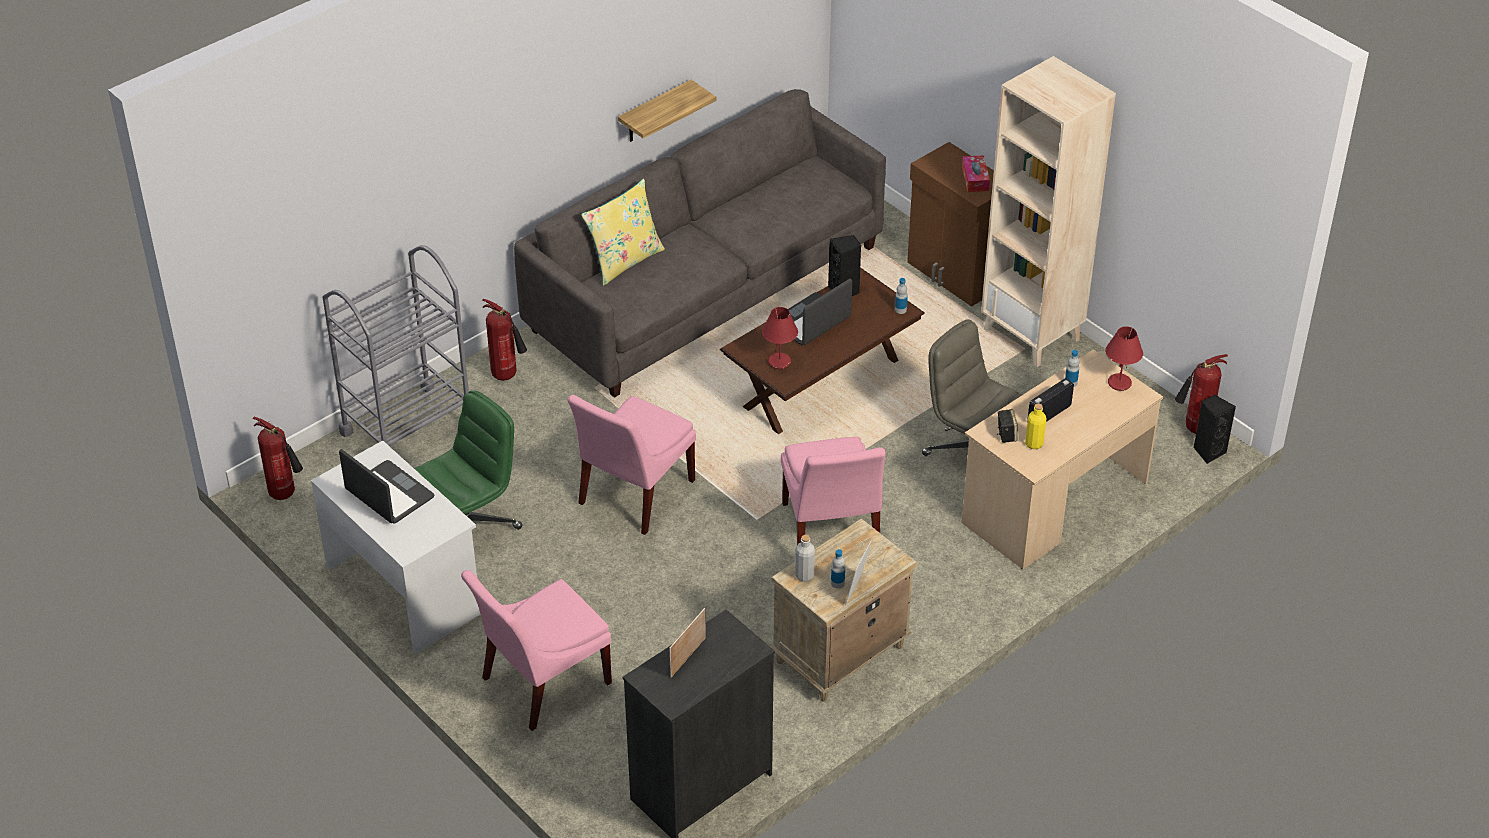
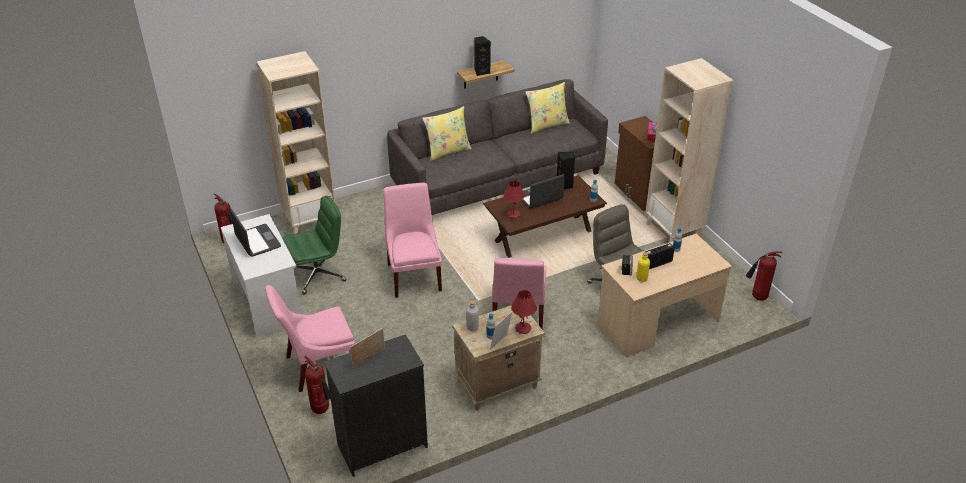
camera: 15 degrees right, 5 degrees down
grey cart [323,245,469,446] -> beige bookcase [256,51,336,234]
fire extinguisher [482,299,527,381] -> fire extinguisher moved to [305,356,331,414]
pink chair [567,395,696,535] -> pink chair turned 120 degrees clockwise [383,183,442,298]
red table lamp [1105,326,1143,391] -> red table lamp moved to [511,290,537,334]
black speaker [1193,394,1236,464] -> black speaker moved to [474,36,491,76]
none -> yellow pillow [525,82,570,134]

